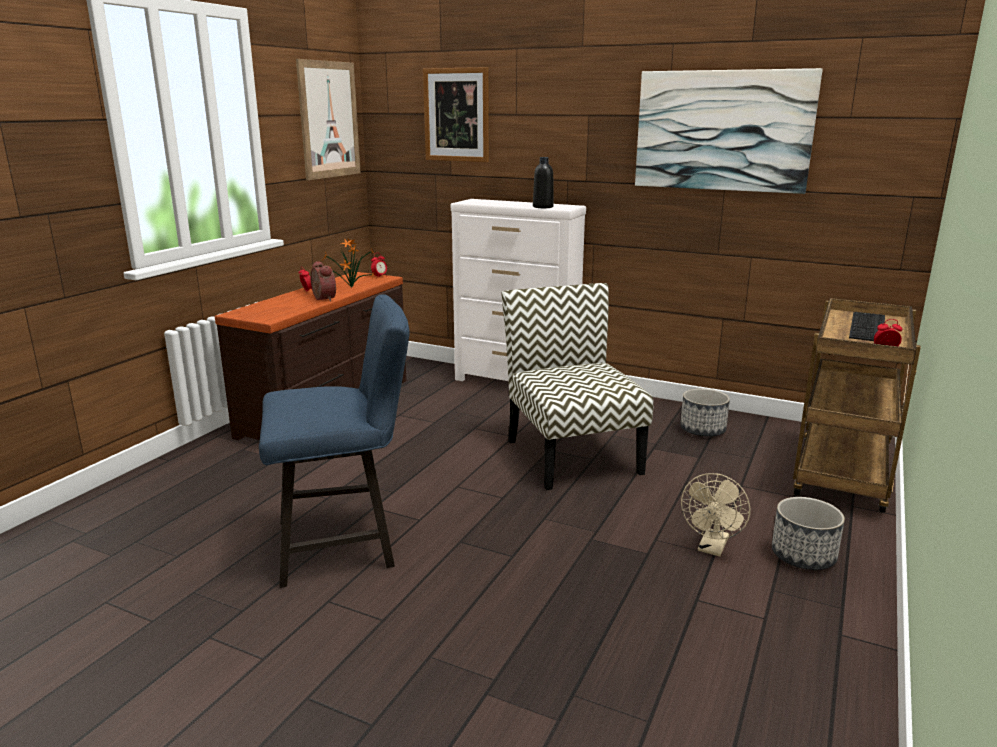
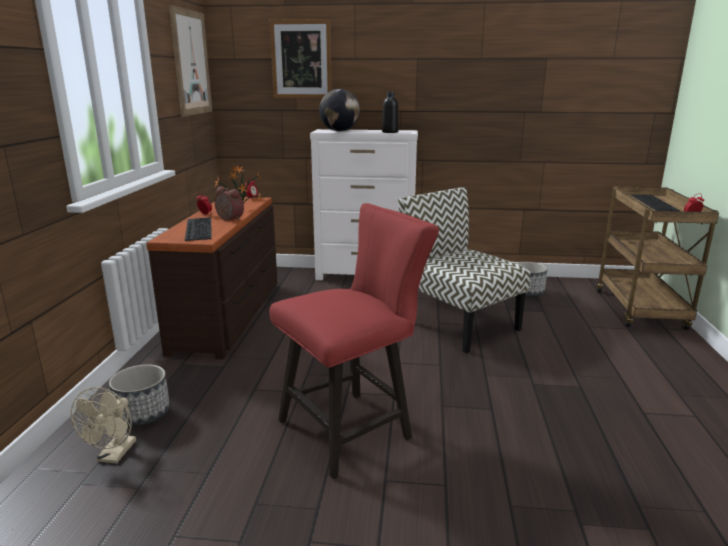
camera: 20 degrees left, 0 degrees up
blue chair [259,294,410,588] -> red chair [269,203,439,479]
picture [635,68,823,194] -> none
beige fan [681,473,750,556] -> beige fan moved to [71,387,136,464]
planter [772,497,845,570] -> planter moved to [109,364,170,426]
none -> keyboard [185,217,212,241]
none -> globe [319,89,360,131]

